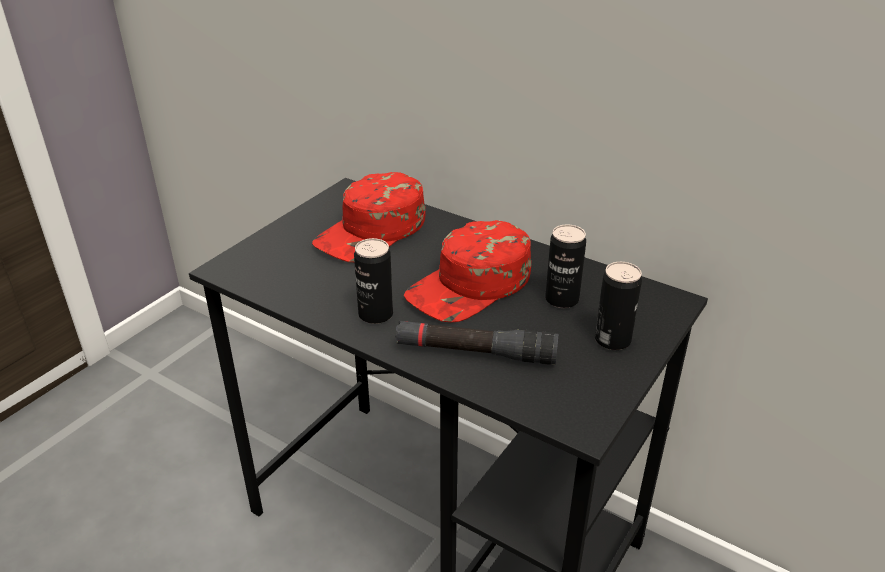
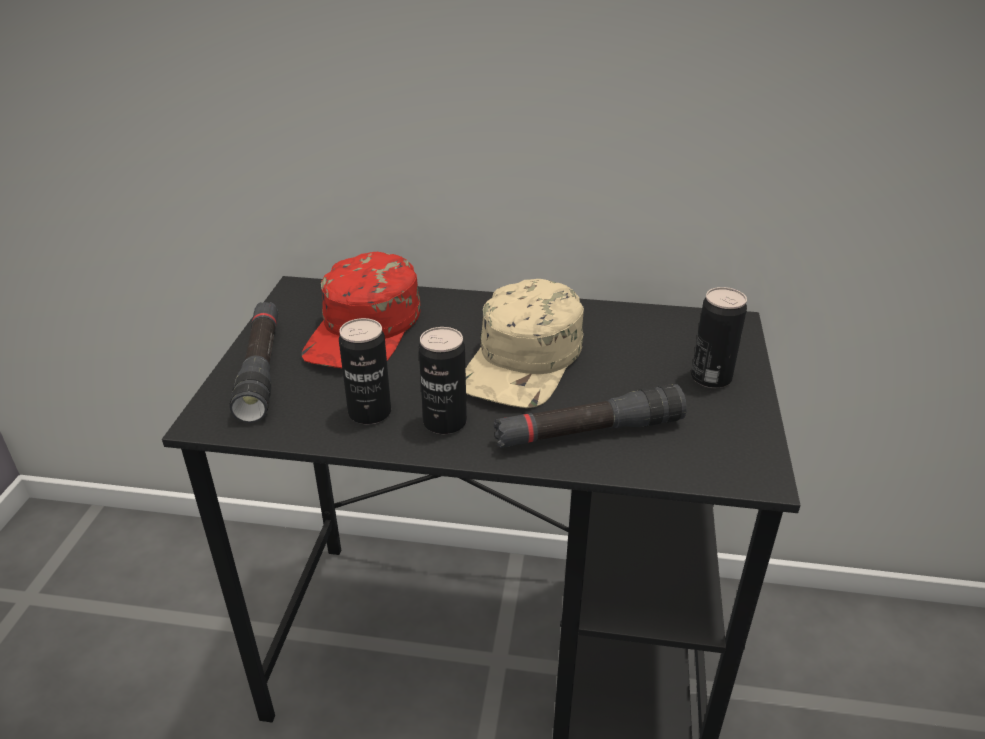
camera: 25 degrees left, 0 degrees up
red cap [404,220,531,322] -> beige cap [466,279,584,408]
can [545,225,586,308] -> can moved to [339,318,391,425]
none -> black flashlight [230,302,279,423]

